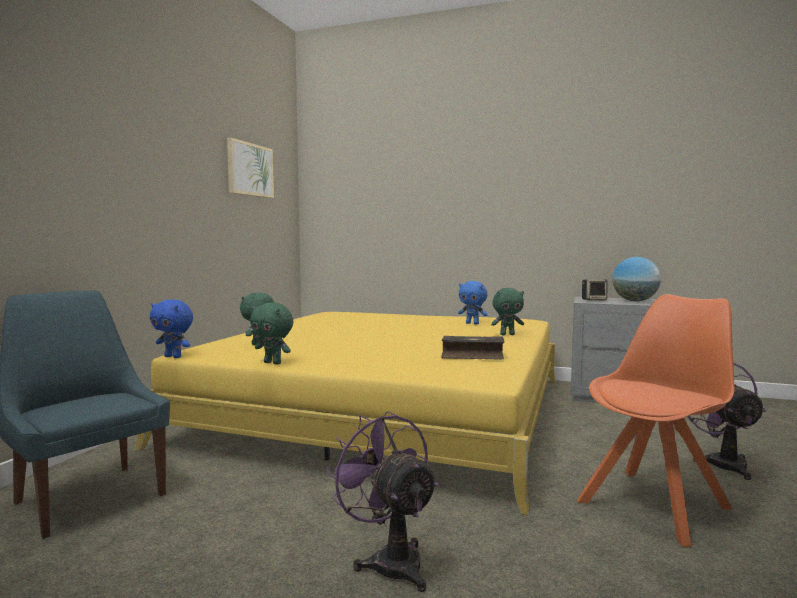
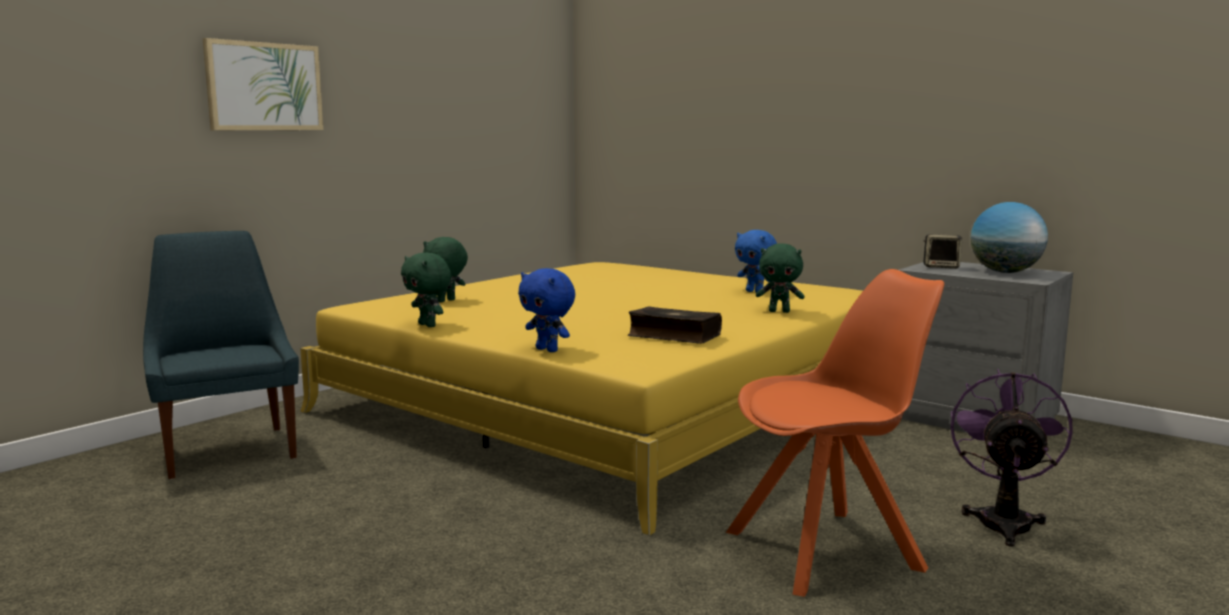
camera: 20 degrees right, 5 degrees up
blue plush toy [150,299,193,358] -> blue plush toy moved to [518,268,575,352]
picture [227,137,274,198] -> picture moved to [203,38,323,130]
purple fan [325,411,439,592] -> none

